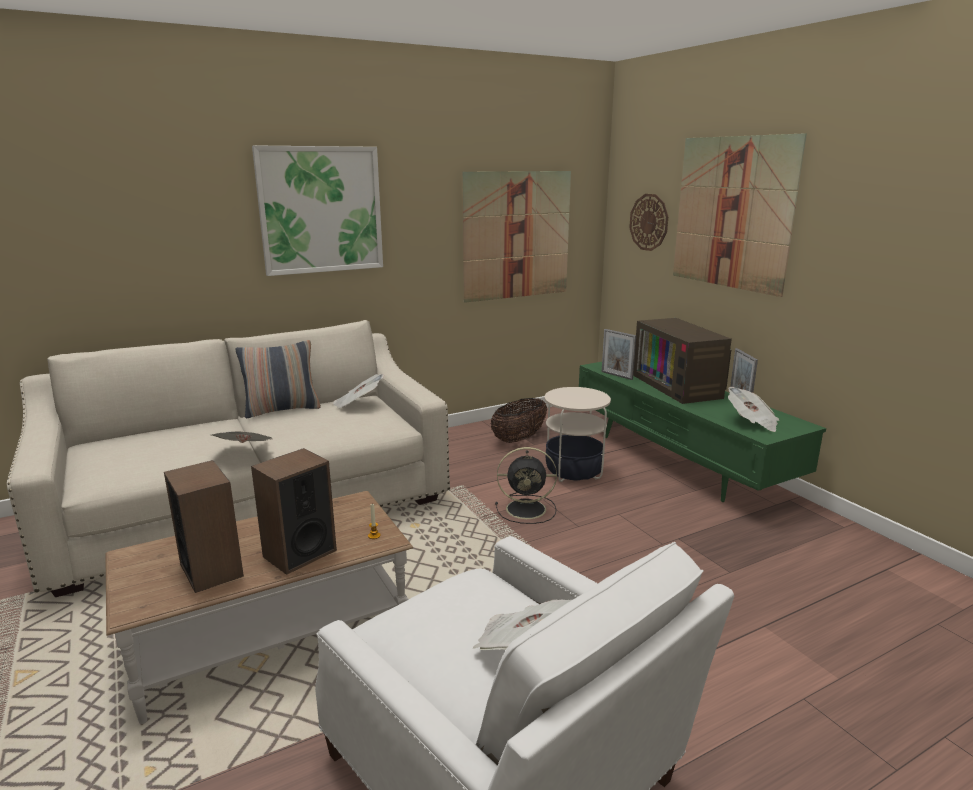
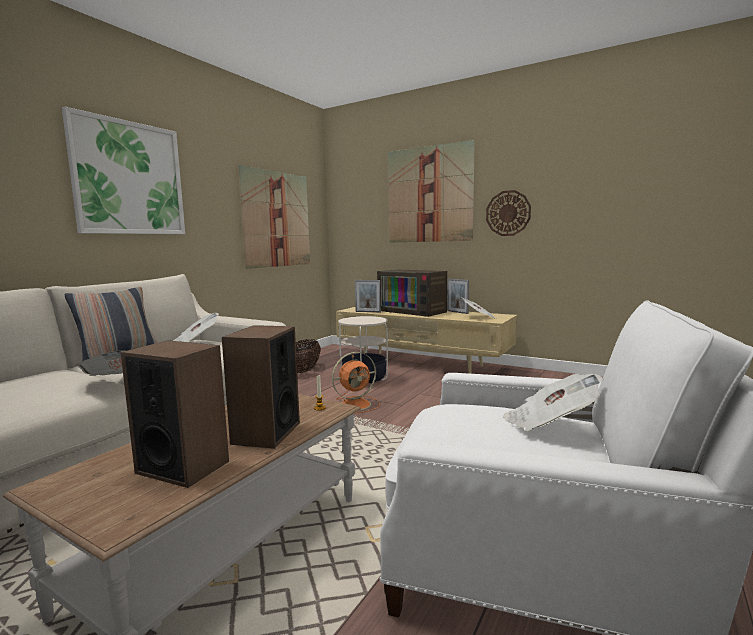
camera: 30 degrees left, 10 degrees down
black fan [495,447,557,524] -> orange fan [332,352,380,413]
green tv stand [579,362,826,502] -> beige tv stand [336,307,517,374]
wall clock [629,194,668,251] -> wall clock moved to [486,190,531,236]

